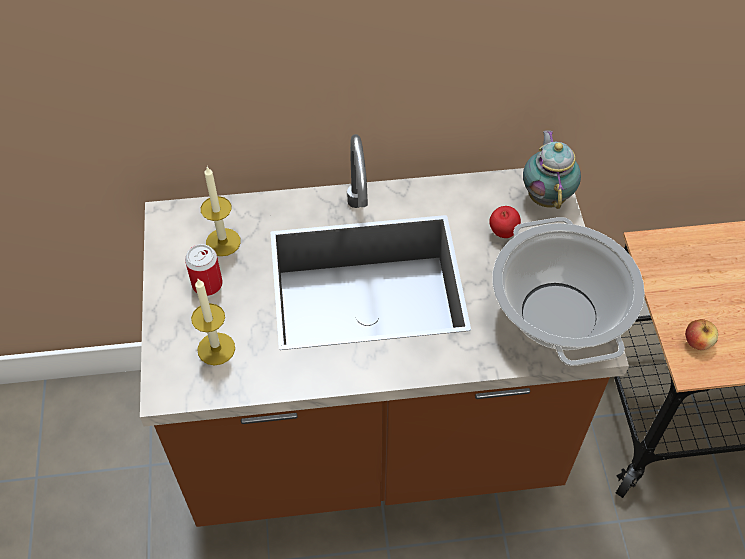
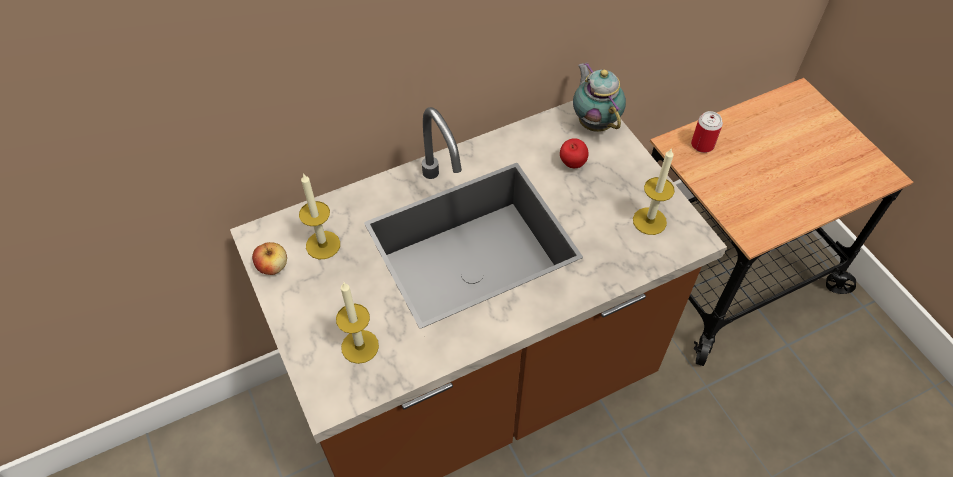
camera: 20 degrees left, 0 degrees up
can [185,244,223,296] -> can moved to [691,111,723,153]
cooking pot [492,217,645,366] -> candle [633,148,675,235]
apple [685,319,718,350] -> apple moved to [252,242,287,275]

